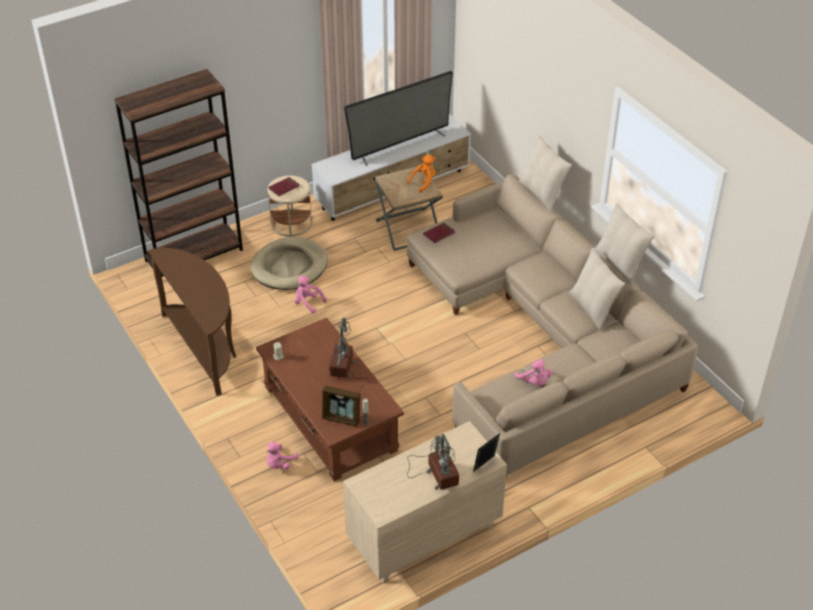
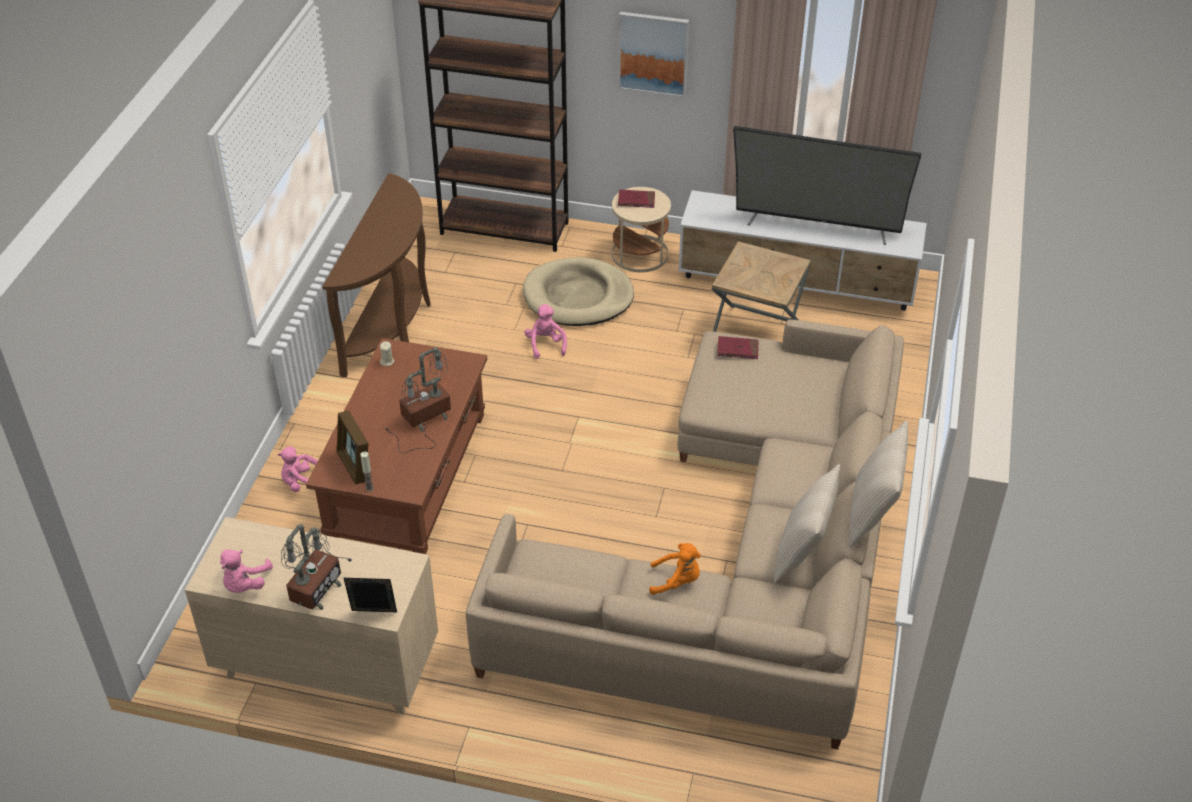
camera: 45 degrees right, 0 degrees up
orange plush toy [407,155,435,193] -> orange plush toy moved to [649,543,701,595]
pink plush toy [515,359,552,386] -> pink plush toy moved to [220,549,273,593]
beige pillow [519,136,572,212] -> none
none -> picture [618,12,689,97]

